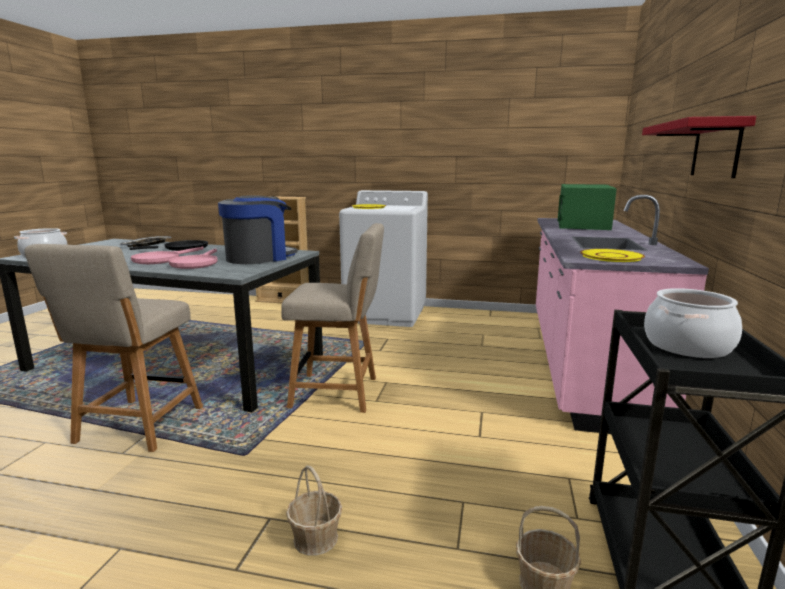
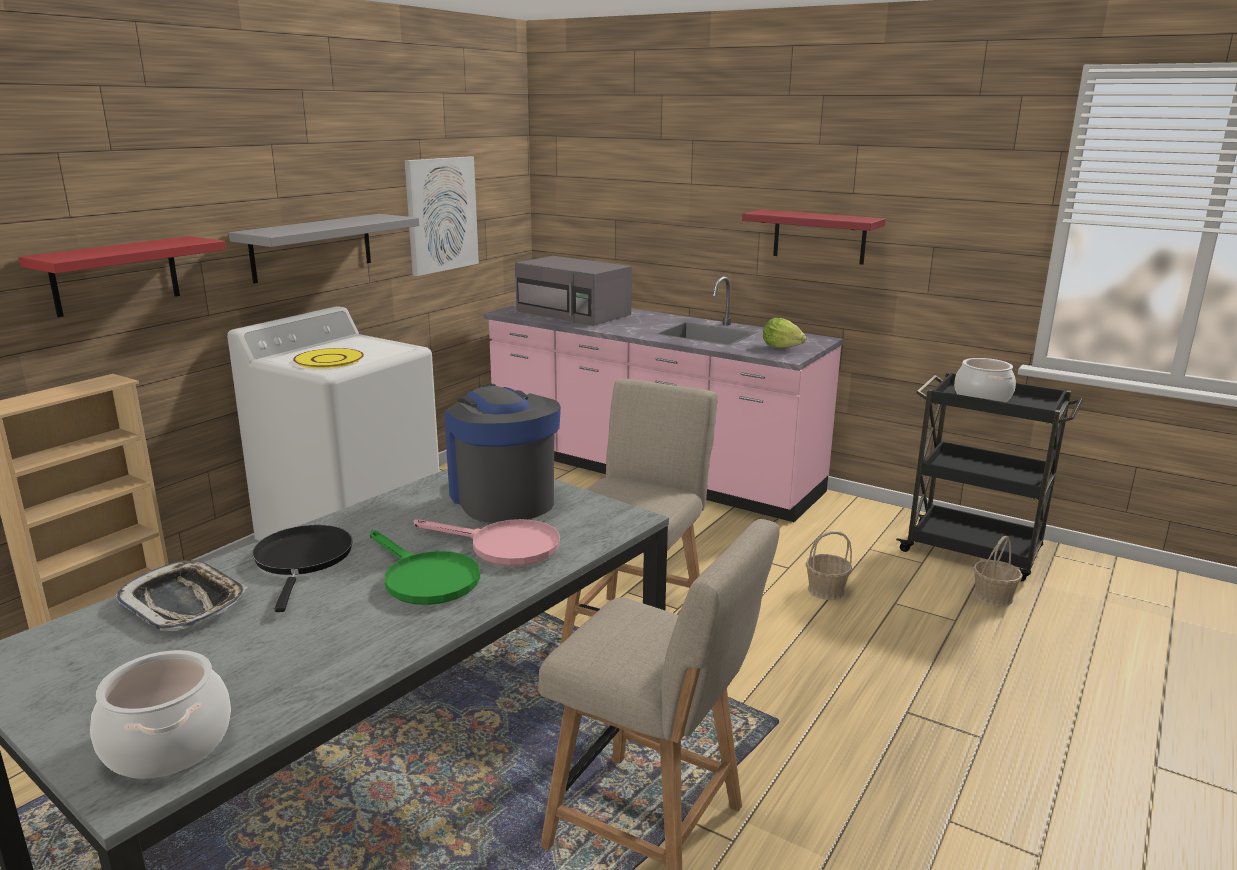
camera: 70 degrees left, 5 degrees up
pink frying pan [131,247,204,264] -> green frying pan [370,530,480,605]
basket [286,465,342,556] -> basket moved to [806,531,852,600]
green microwave [557,184,617,230] -> grey microwave [515,256,632,326]
yellow plate [580,249,645,262] -> lettuce [763,318,807,348]
none -> red shelf [19,236,226,317]
none -> grey shelf [229,214,419,284]
none -> picture [405,156,479,276]

